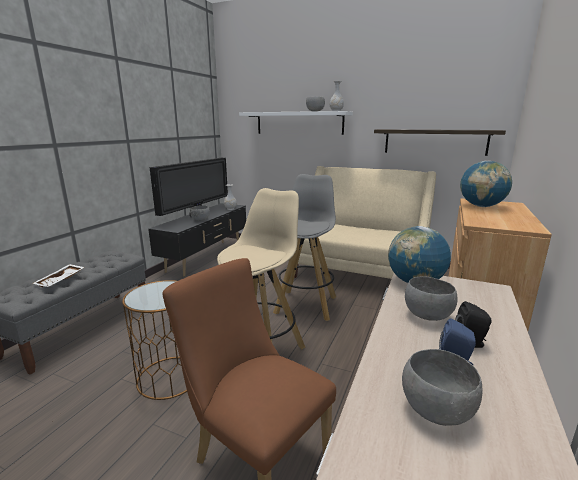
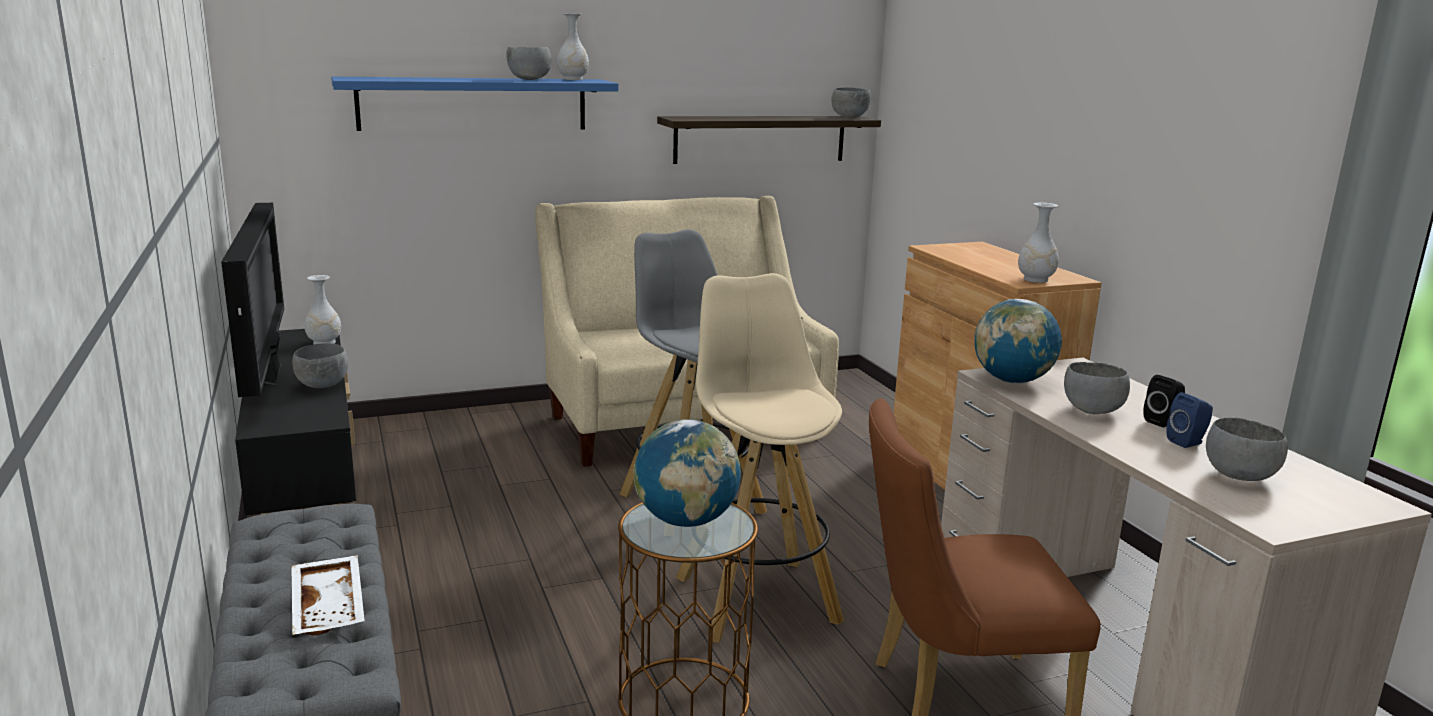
camera: 45 degrees left, 0 degrees up
white shelf [239,111,353,135] -> blue shelf [331,77,618,131]
globe [460,161,512,207] -> globe moved to [633,419,741,527]
none -> grey bowl [831,87,871,118]
none -> white vase [1018,203,1059,283]

